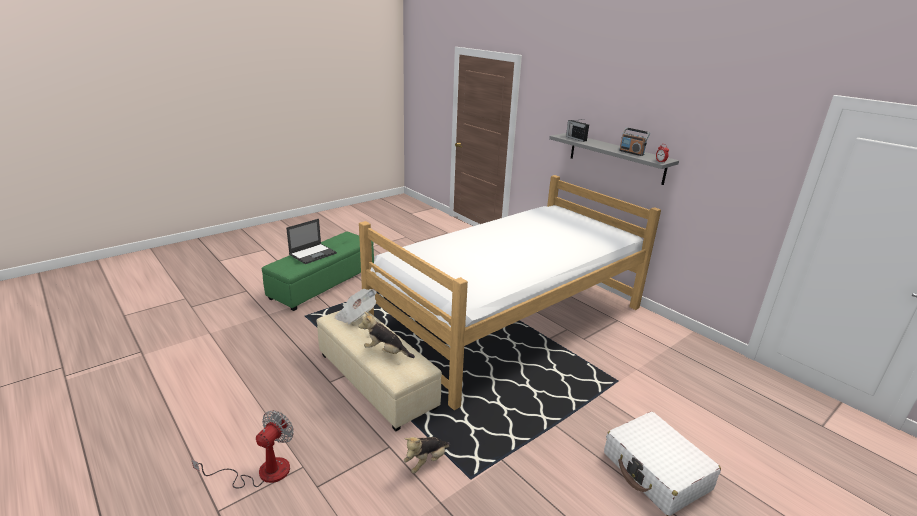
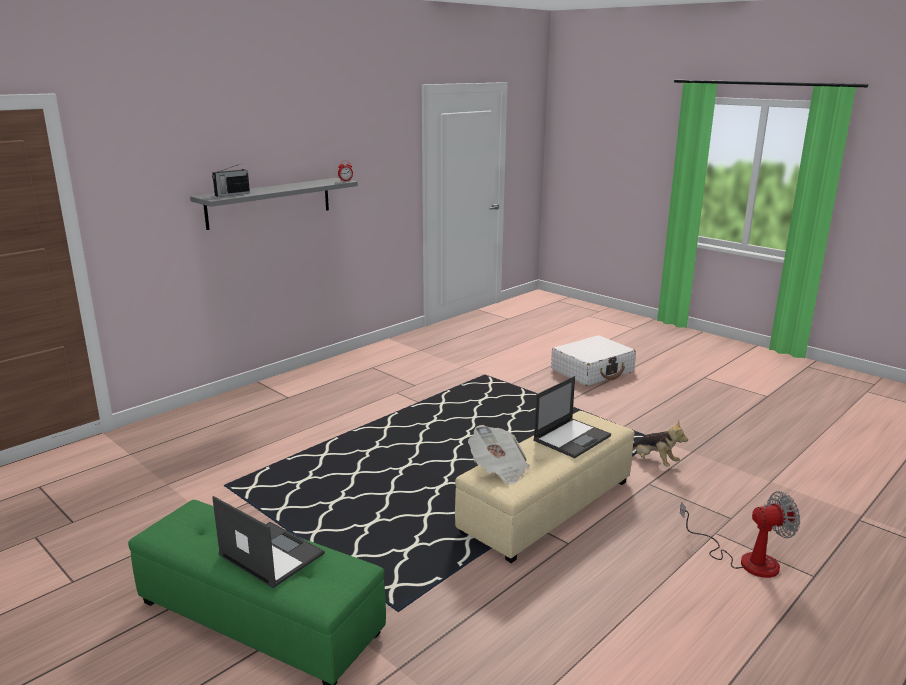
camera: 95 degrees left, 5 degrees down
fan [191,410,294,489] -> fan turned 150 degrees clockwise [680,491,800,578]
plush toy [358,312,415,358] -> laptop [533,376,611,458]
bed [359,175,661,410] -> none
radio [619,127,650,156] -> none

